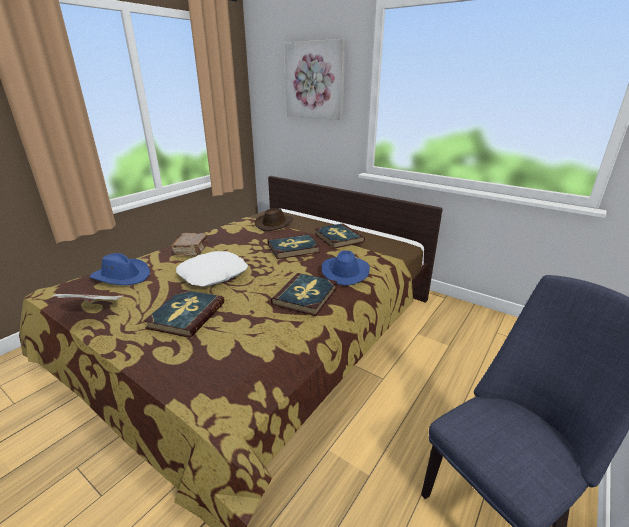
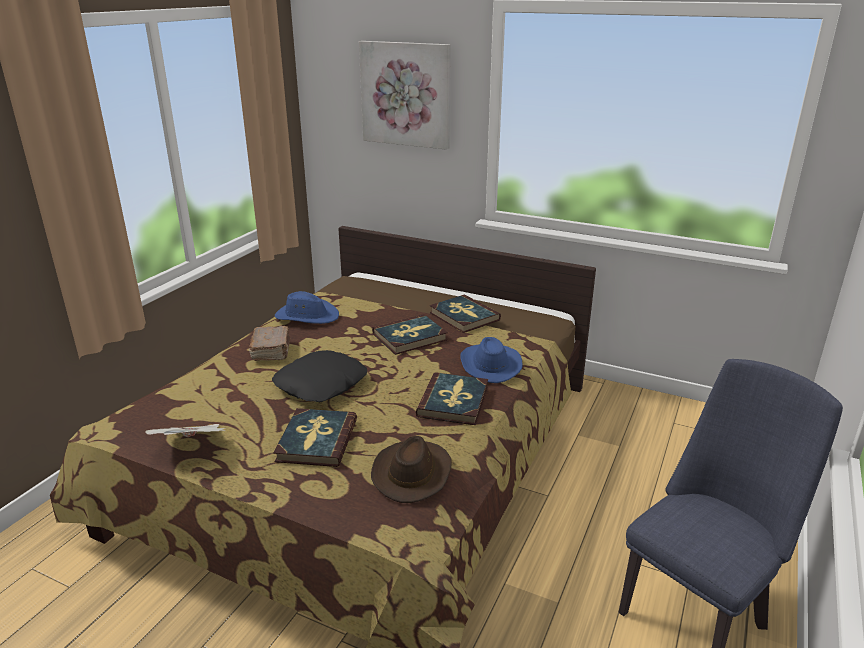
camera: 10 degrees left, 0 degrees up
blue hat [90,253,150,285] -> blue hat moved to [275,291,339,324]
white pillow [176,251,248,287] -> black pillow [272,350,367,403]
brown hat [254,208,293,231] -> brown hat moved to [371,436,452,503]

